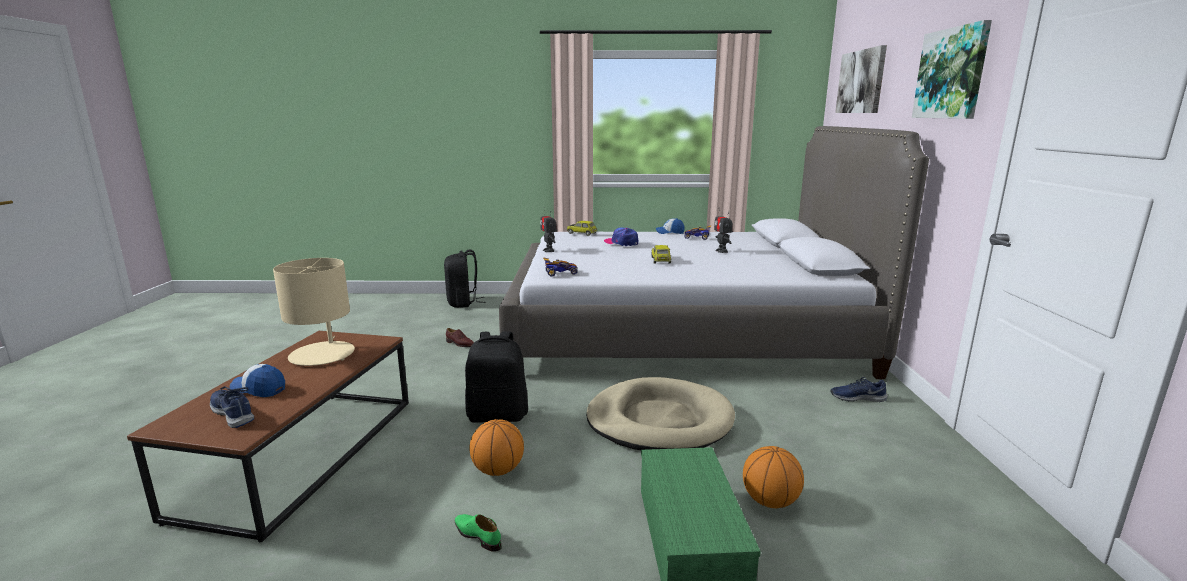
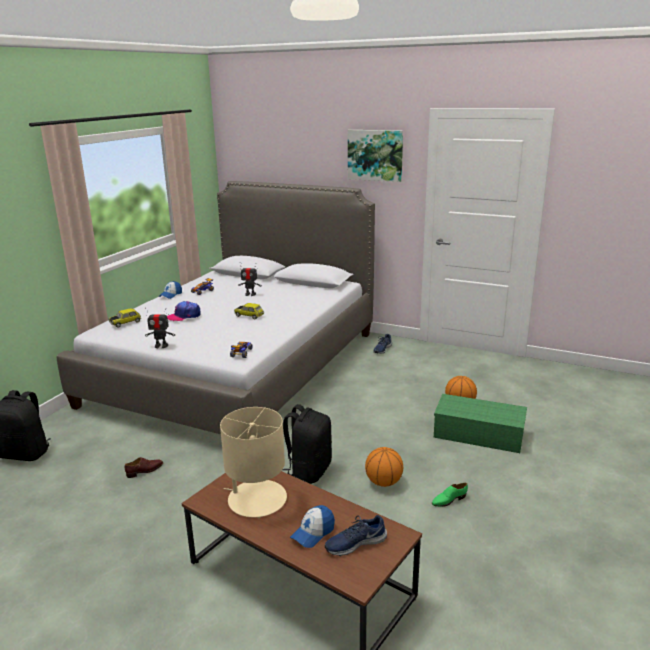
camera: 65 degrees left, 5 degrees up
beige dog bed [586,377,735,450] -> none
picture [835,45,887,113] -> none

